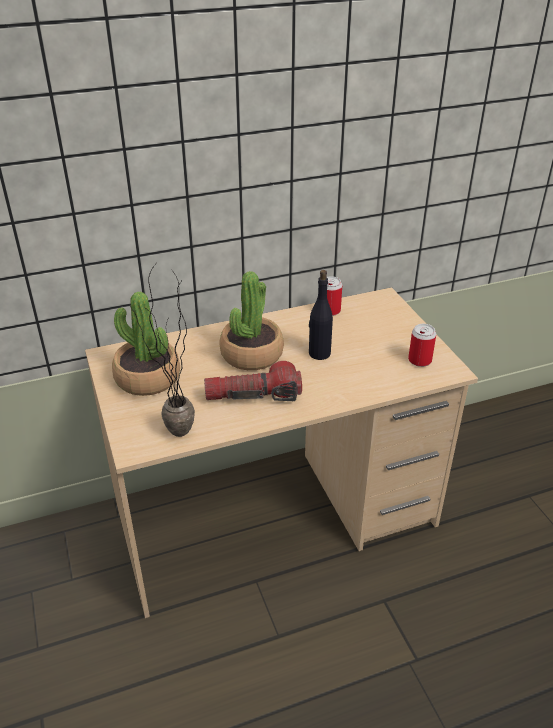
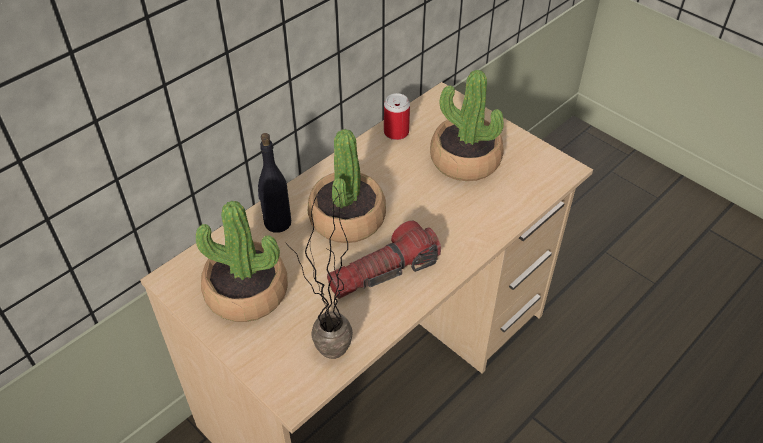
camera: 25 degrees left, 10 degrees up
black bottle [309,270,333,360] -> black bottle moved to [258,133,291,233]
can [408,324,436,367] -> none
none -> potted plant [430,70,504,181]

